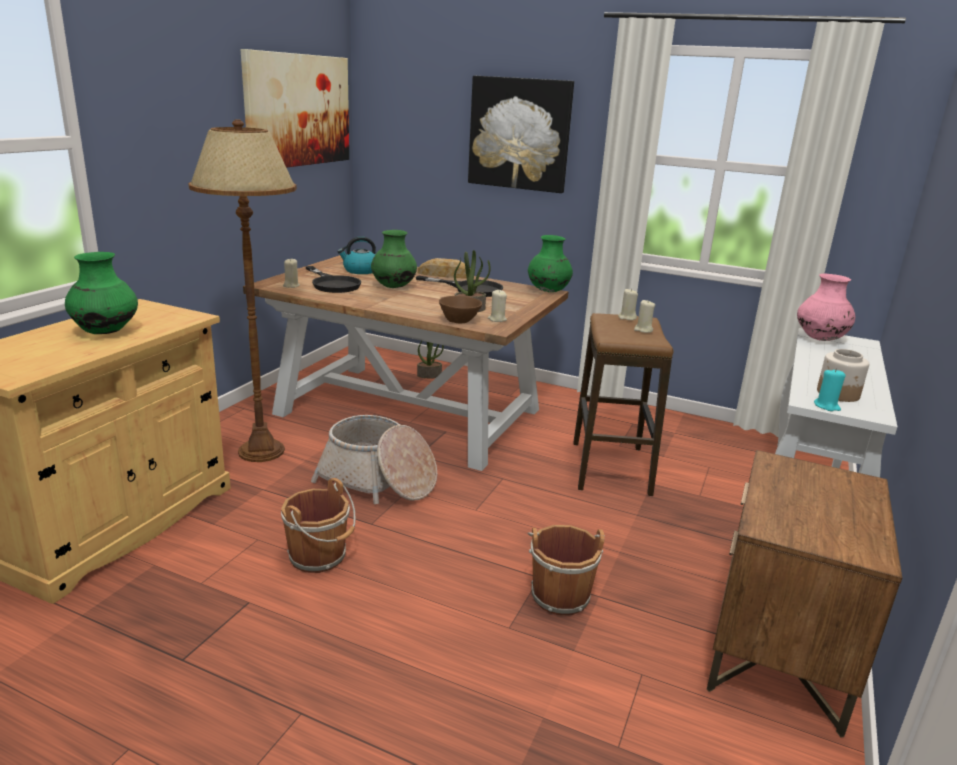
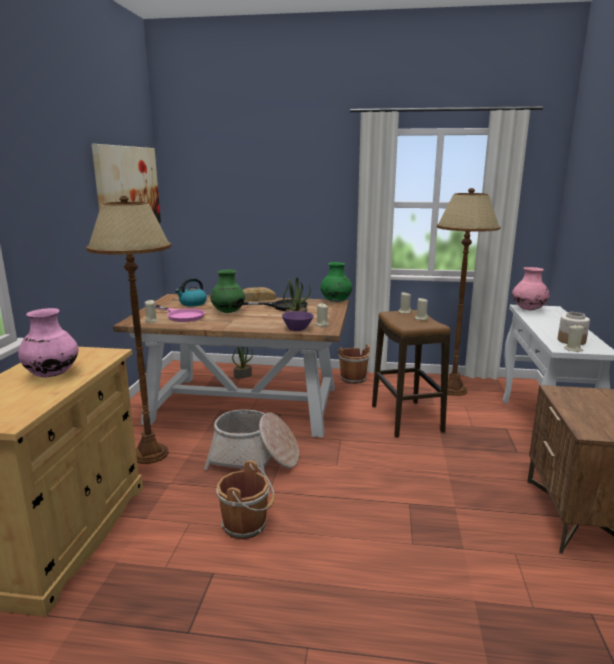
camera: 15 degrees left, 5 degrees down
green vase [65,252,138,334] -> pink vase [18,308,78,377]
black frying pan [306,266,361,293] -> pink frying pan [155,304,205,322]
brown bowl [439,296,482,323] -> purple bowl [282,311,314,331]
picture [468,76,574,193] -> none
brown bucket [528,525,605,616] -> brown bucket moved to [337,344,370,384]
turquoise candle [814,368,846,411] -> beige candle [564,324,584,352]
none -> brown floor lamp [437,188,500,396]

